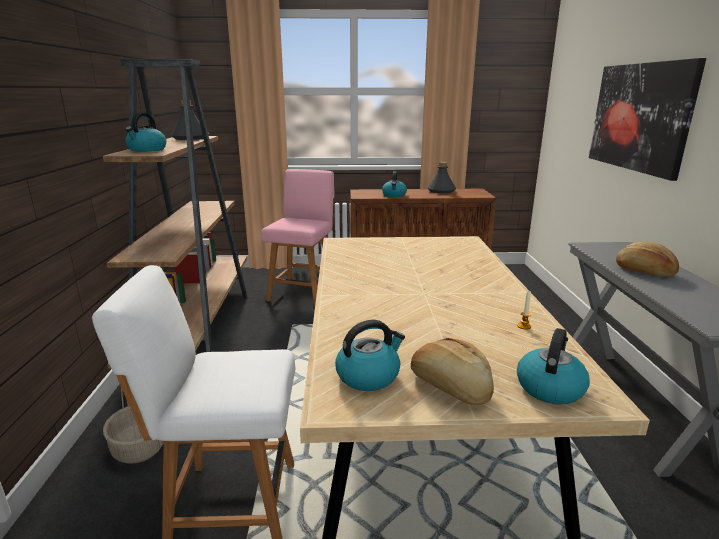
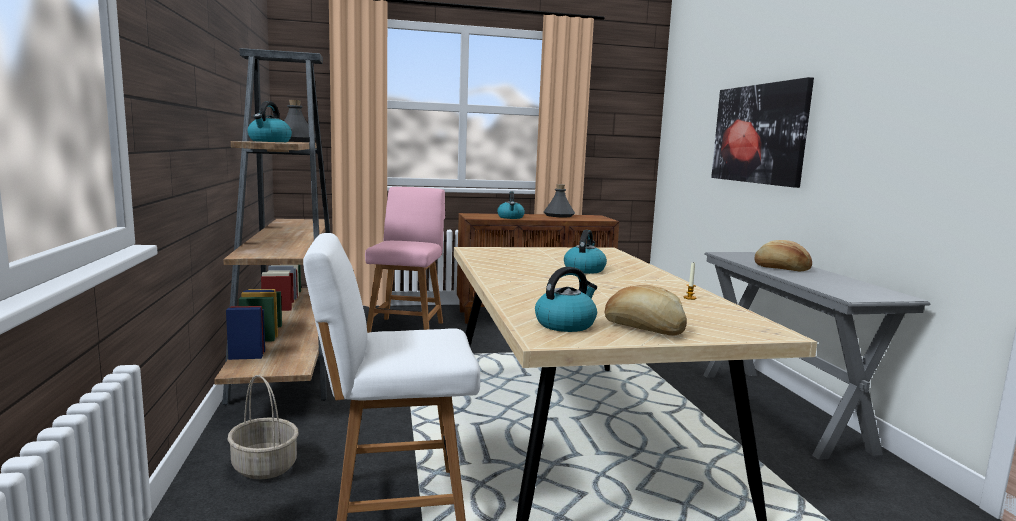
camera: 10 degrees left, 10 degrees down
kettle [517,328,590,405] -> kettle moved to [564,230,607,274]

